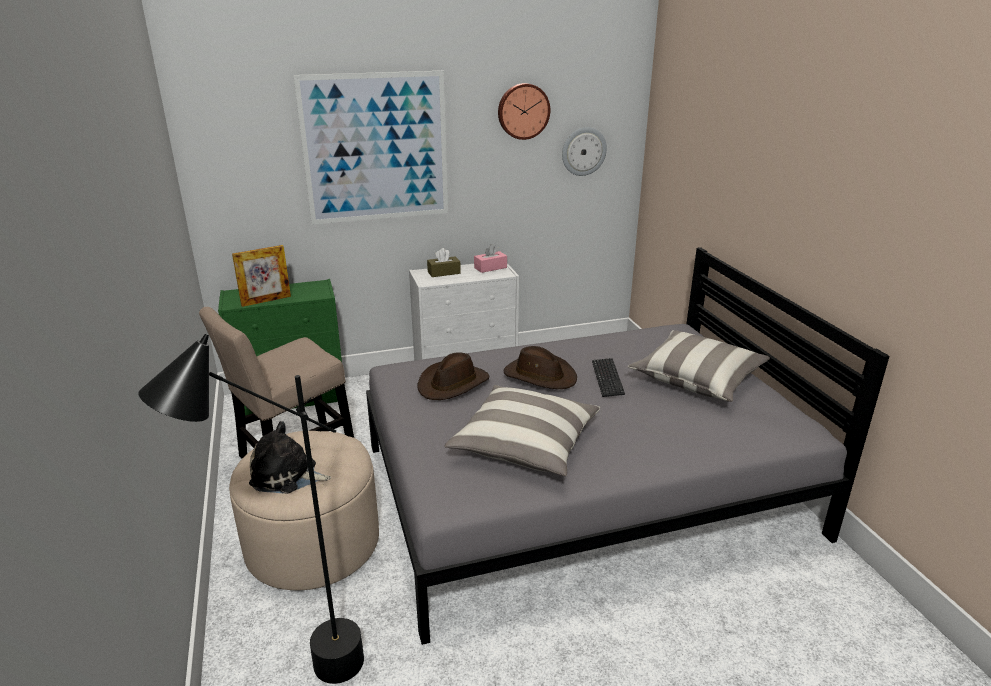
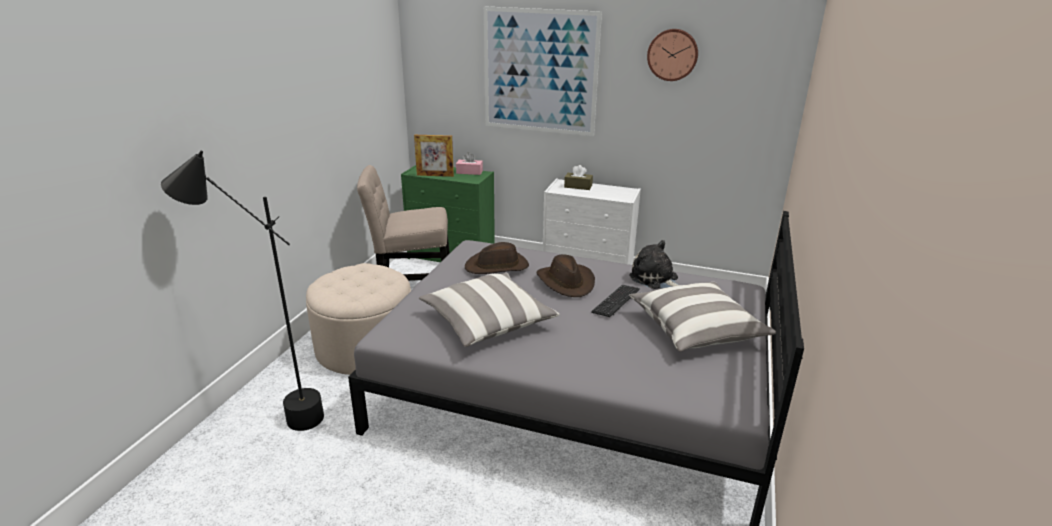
camera: 35 degrees right, 0 degrees up
plush toy [249,421,331,494] -> plush toy moved to [629,240,679,289]
pink tissue box [474,244,507,273] -> pink tissue box moved to [456,152,483,175]
wall clock [562,127,607,176] -> none

